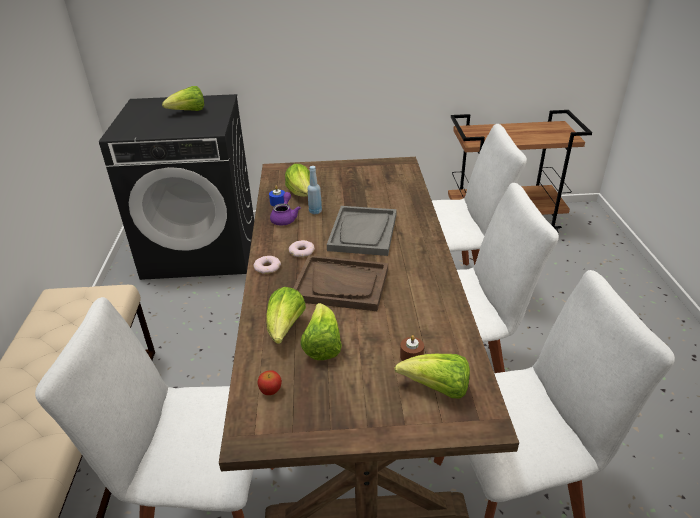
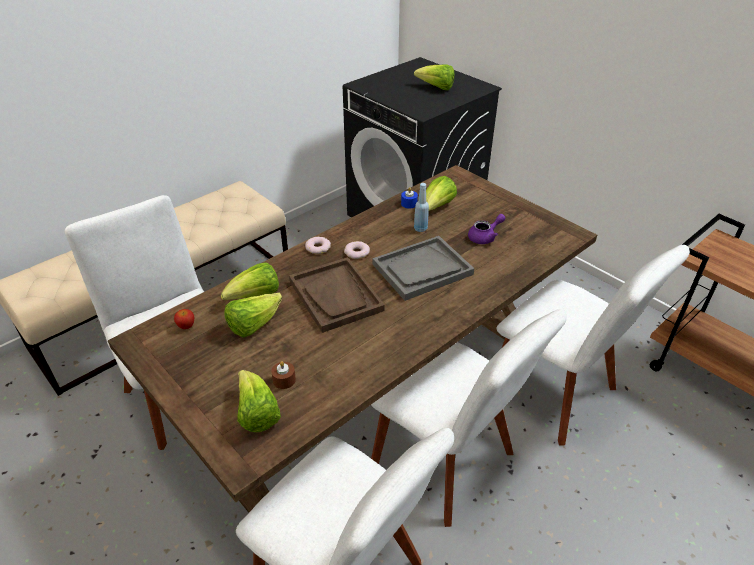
camera: 50 degrees right, 5 degrees up
purple teapot [270,192,301,226] -> purple teapot moved to [468,214,505,244]

